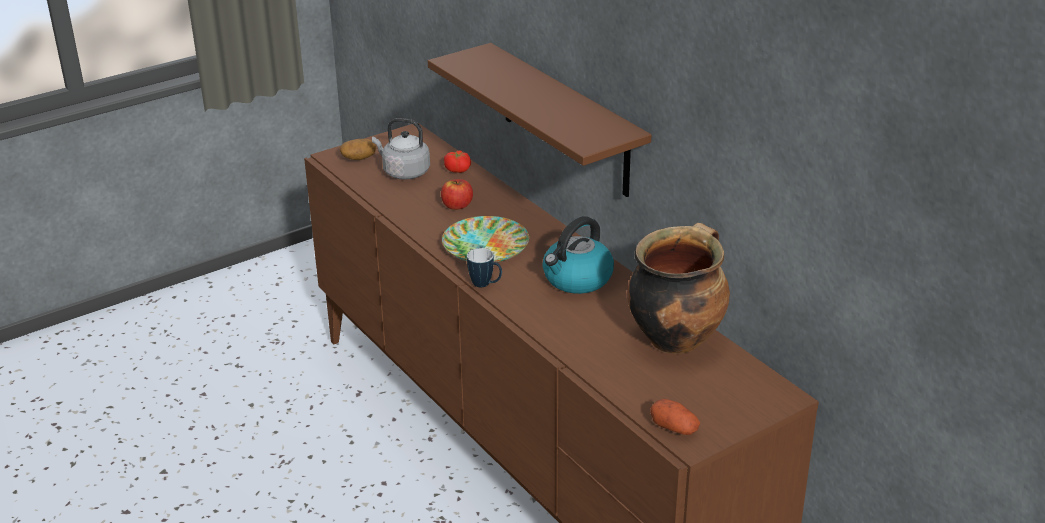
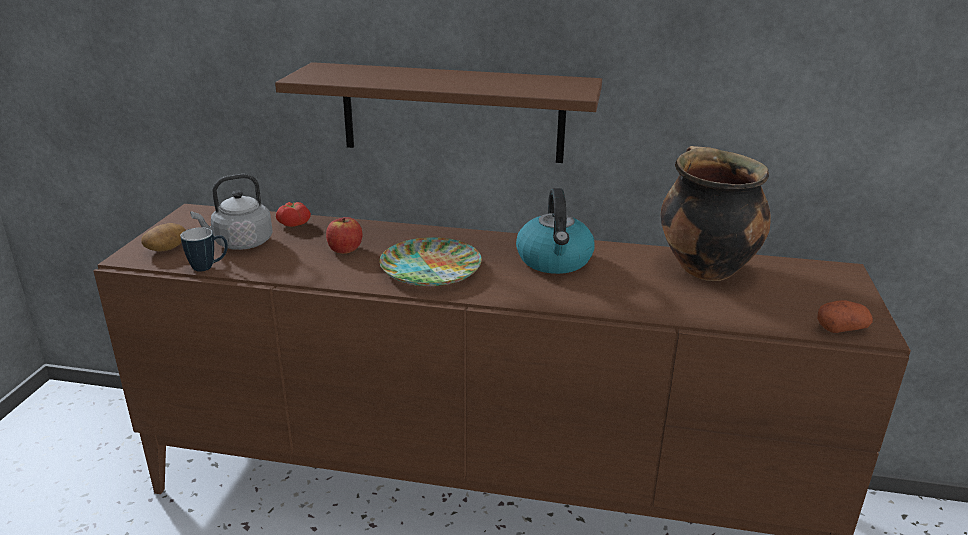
camera: 45 degrees left, 5 degrees down
mug [467,248,502,287] -> mug moved to [180,227,228,272]

